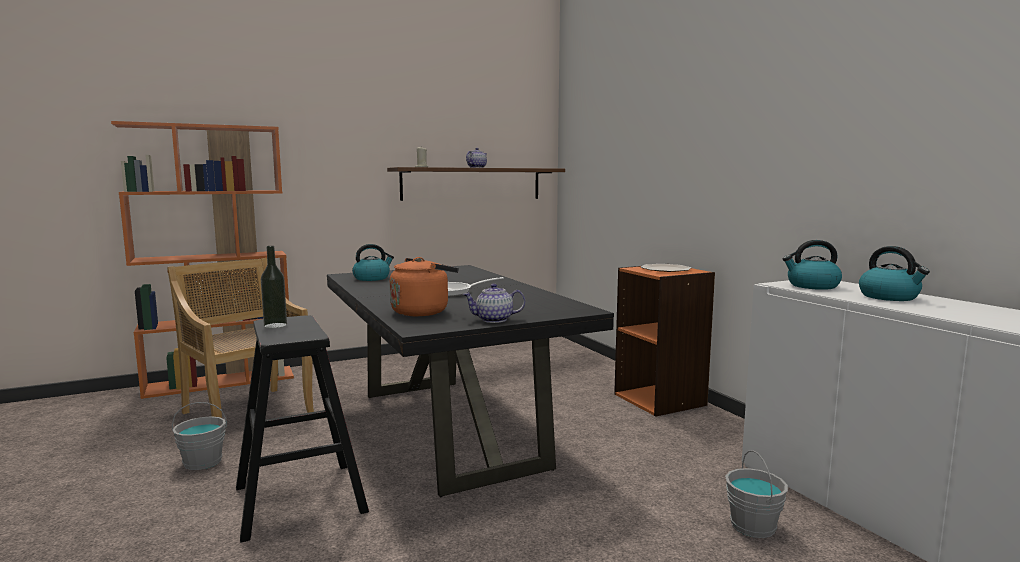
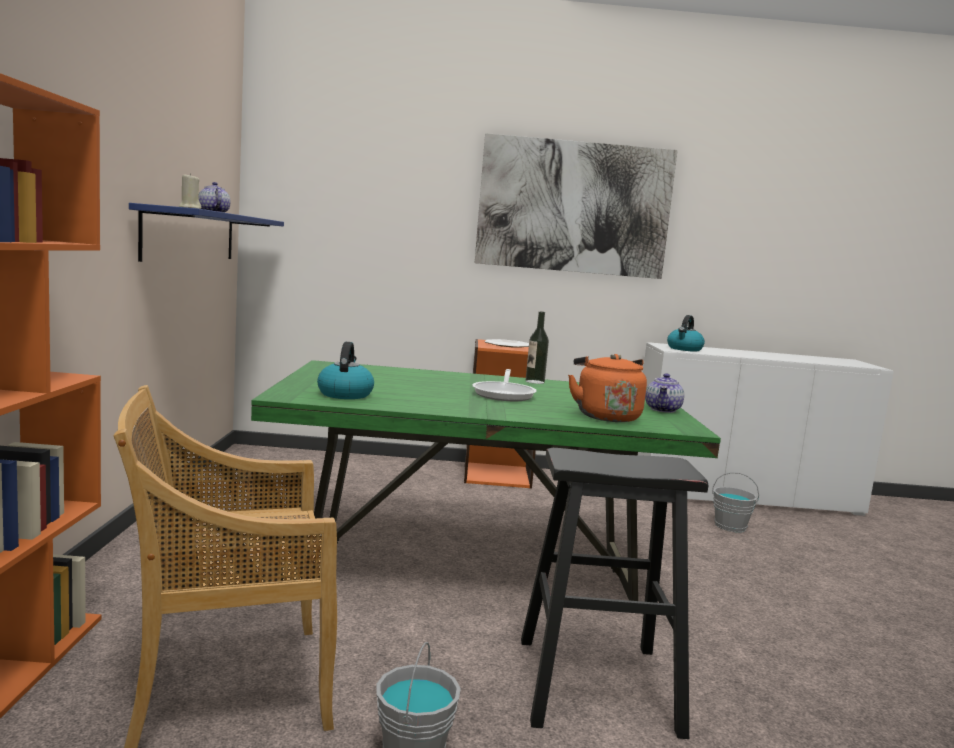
camera: 65 degrees left, 0 degrees up
bottle [261,246,287,328] -> bottle moved to [526,311,549,384]
black dining table [327,265,614,497] -> green dining table [251,360,721,601]
brown shelf [387,167,565,201] -> blue shelf [129,203,284,262]
kettle [859,246,930,301] -> none
none -> picture [475,133,678,279]

